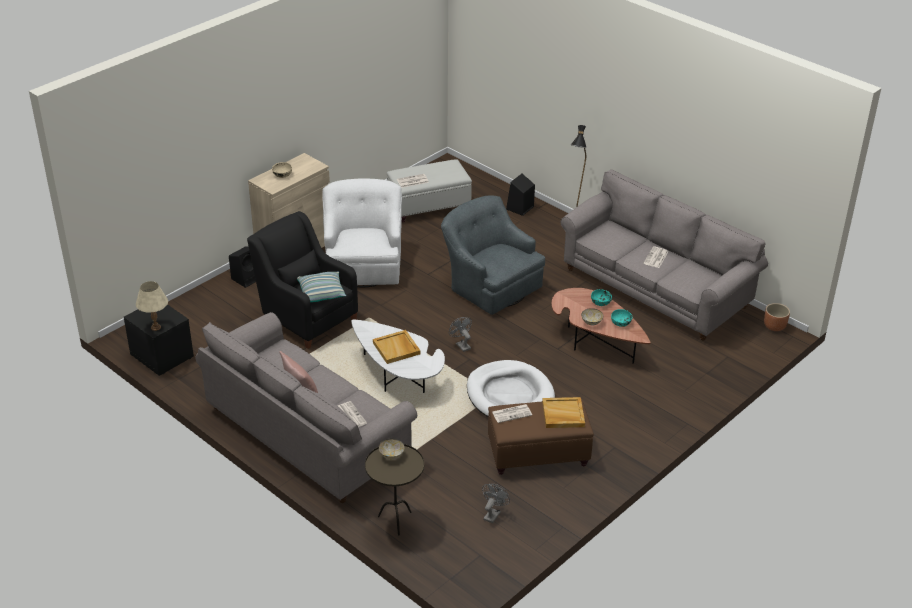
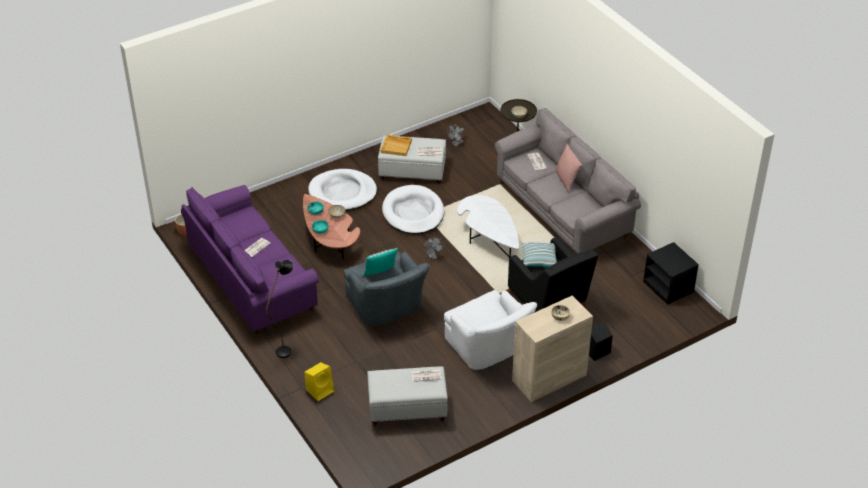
camera: 165 degrees left, 5 degrees up
beige table lamp [136,281,168,331] -> none
white armchair [322,178,402,287] -> white armchair turned 45 degrees counterclockwise [444,290,537,370]
beige tray [373,330,420,364] -> none
brown ottoman [488,399,594,475] -> white ottoman [378,136,446,185]
black speaker [506,174,535,216] -> yellow speaker [304,362,334,401]
grey sofa [561,169,768,341] -> purple sofa [181,185,319,334]
none -> white dog bed [308,169,377,211]
none -> pillow [362,248,398,275]

